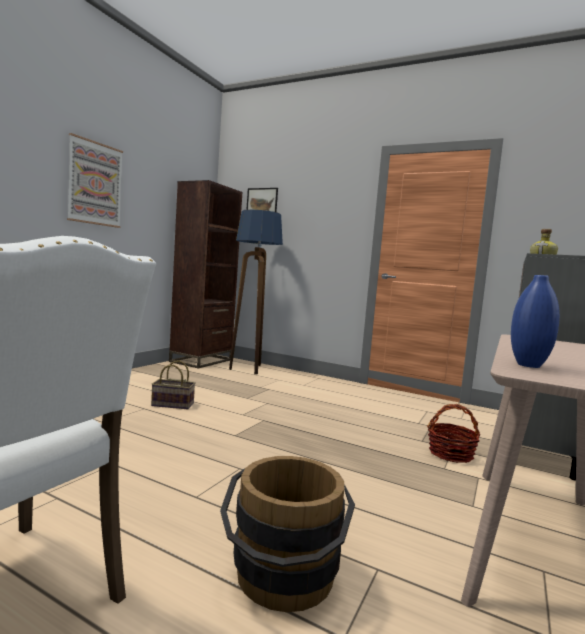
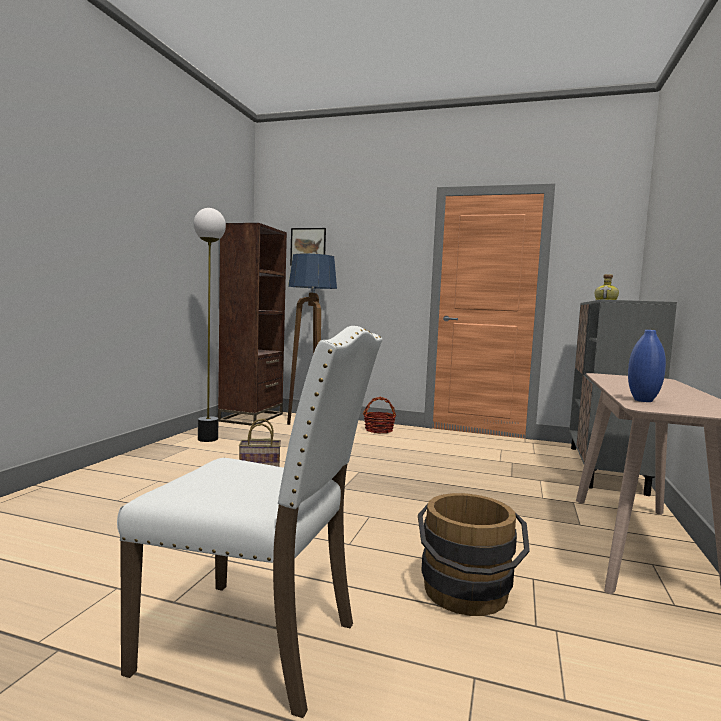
camera: 10 degrees left, 0 degrees up
picture [67,133,123,228] -> none
basket [427,404,481,463] -> basket moved to [363,397,396,434]
none -> floor lamp [194,208,226,442]

